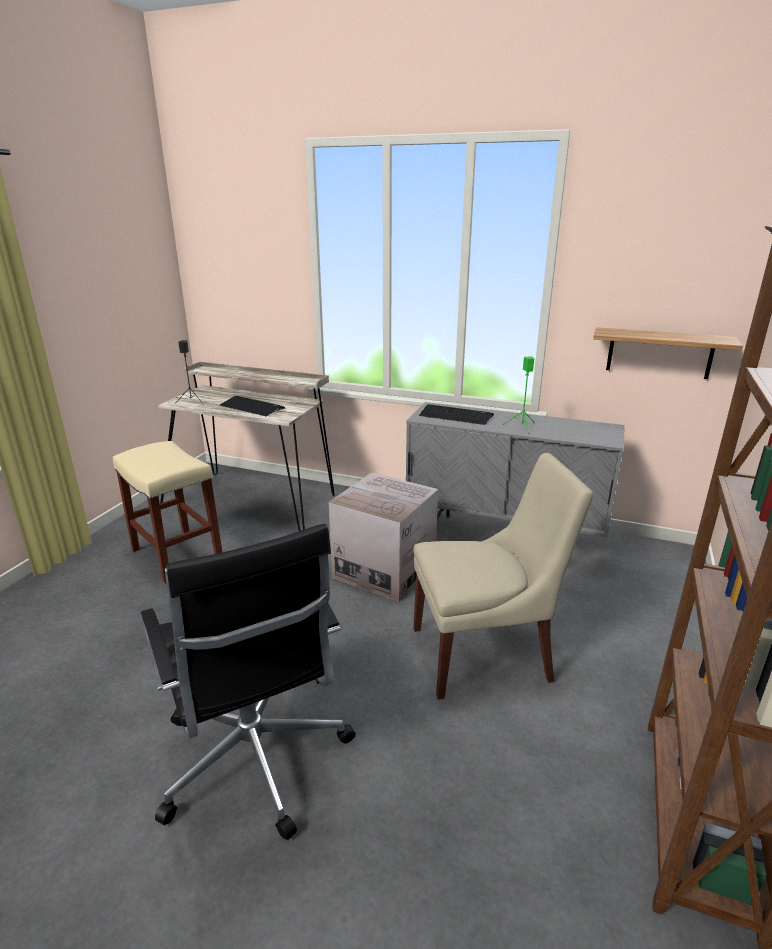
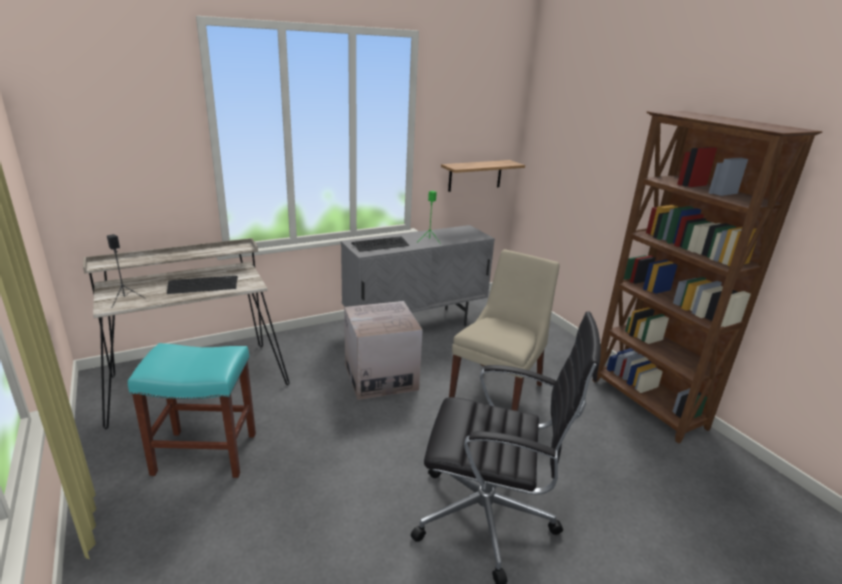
camera: 50 degrees left, 0 degrees up
beige stool [113,441,223,584] -> turquoise stool [128,343,256,478]

